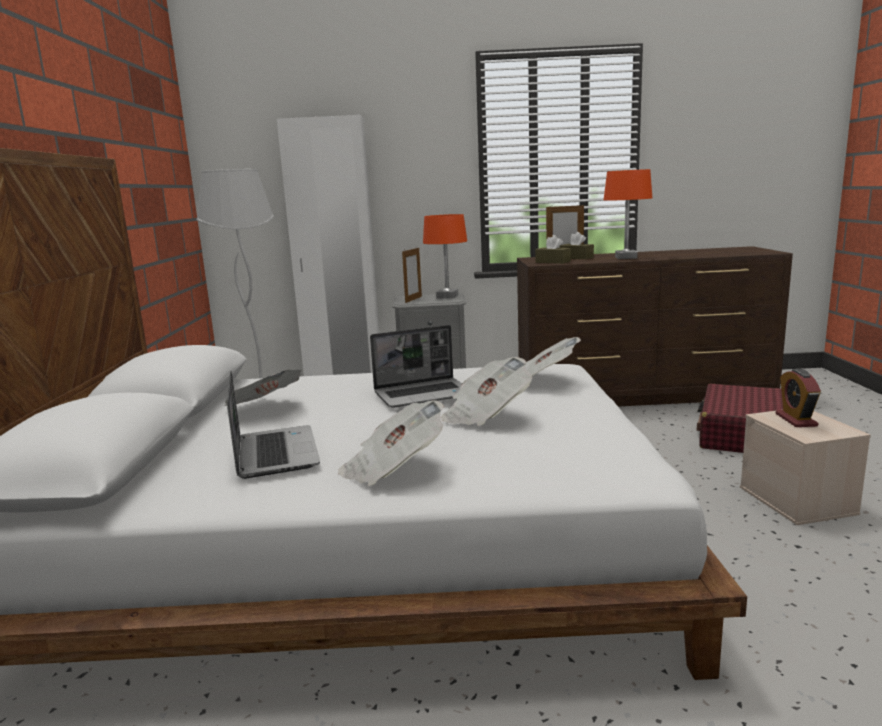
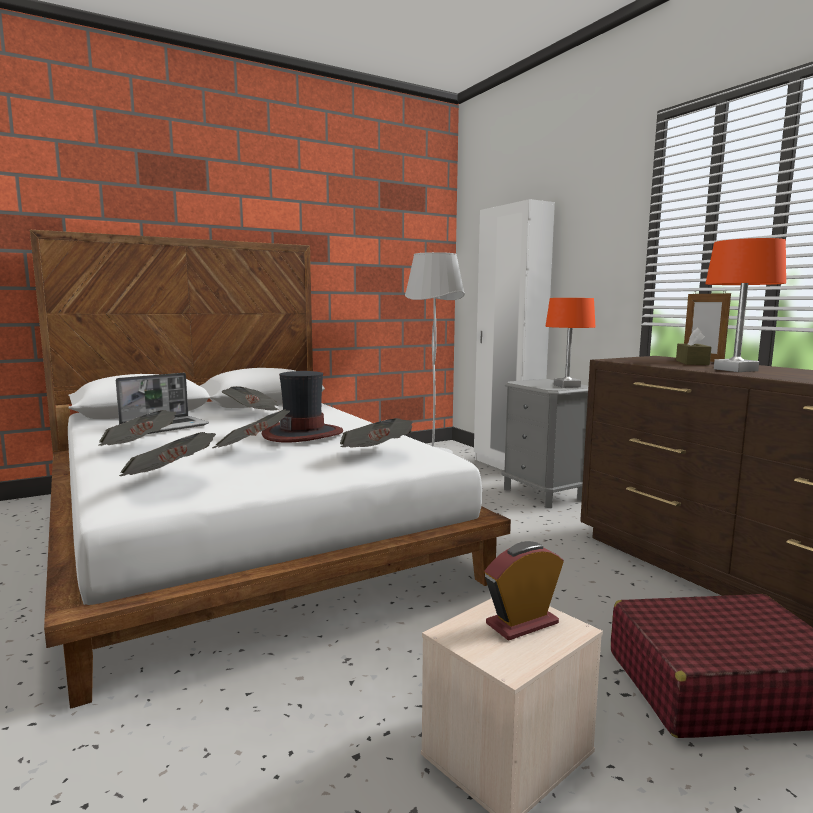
camera: 60 degrees right, 5 degrees down
laptop [370,325,462,408] -> hat [262,371,343,442]
picture frame [402,247,422,303] -> none
brown tissue box [535,235,571,264] -> none
none -> newspaper [119,432,216,476]

